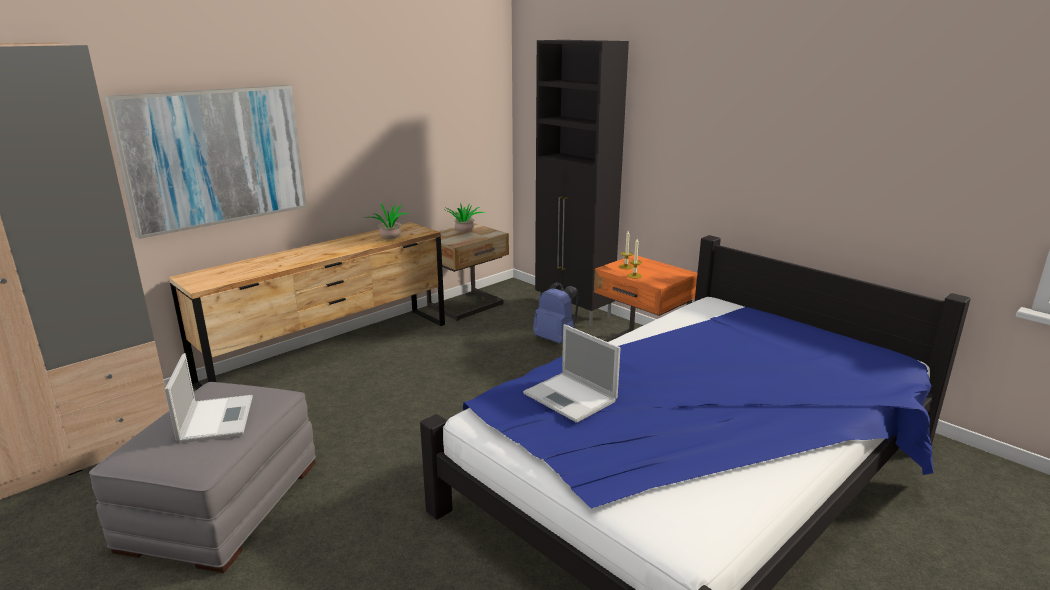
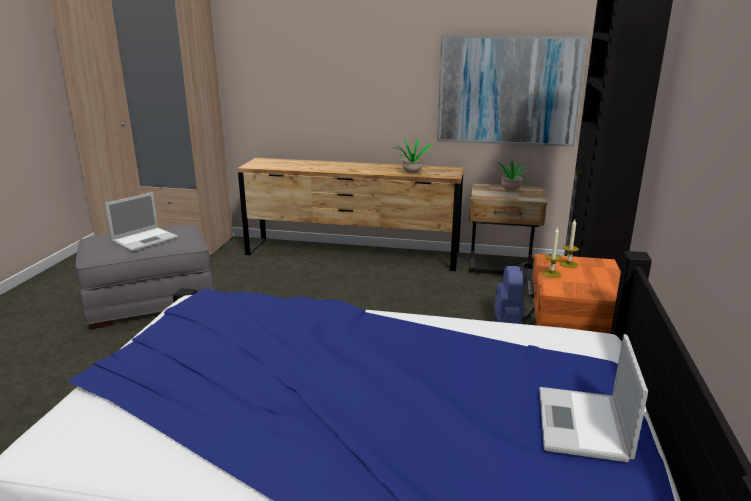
camera: 55 degrees right, 0 degrees up
picture [104,85,307,239] -> picture moved to [437,35,588,147]
laptop [523,324,620,423] -> laptop moved to [539,334,648,462]

